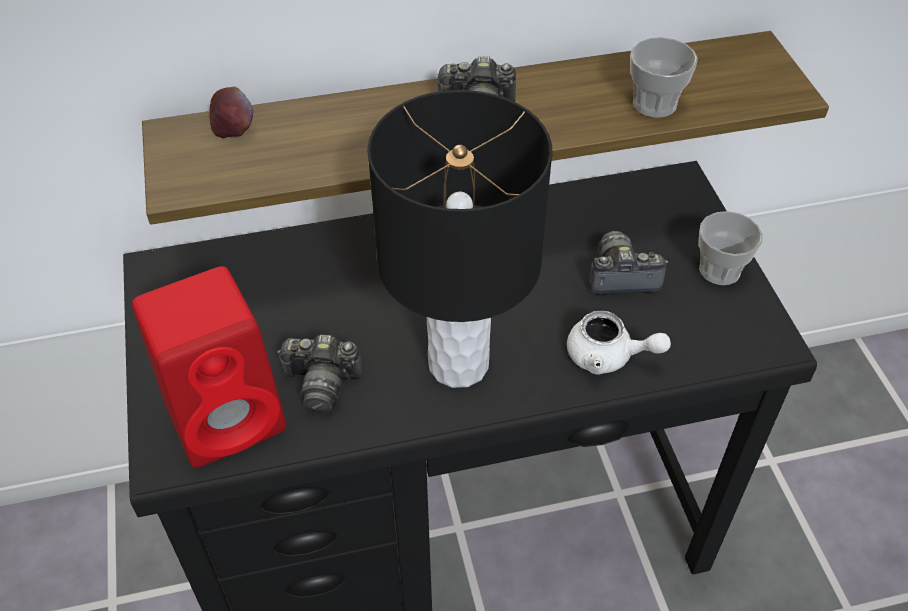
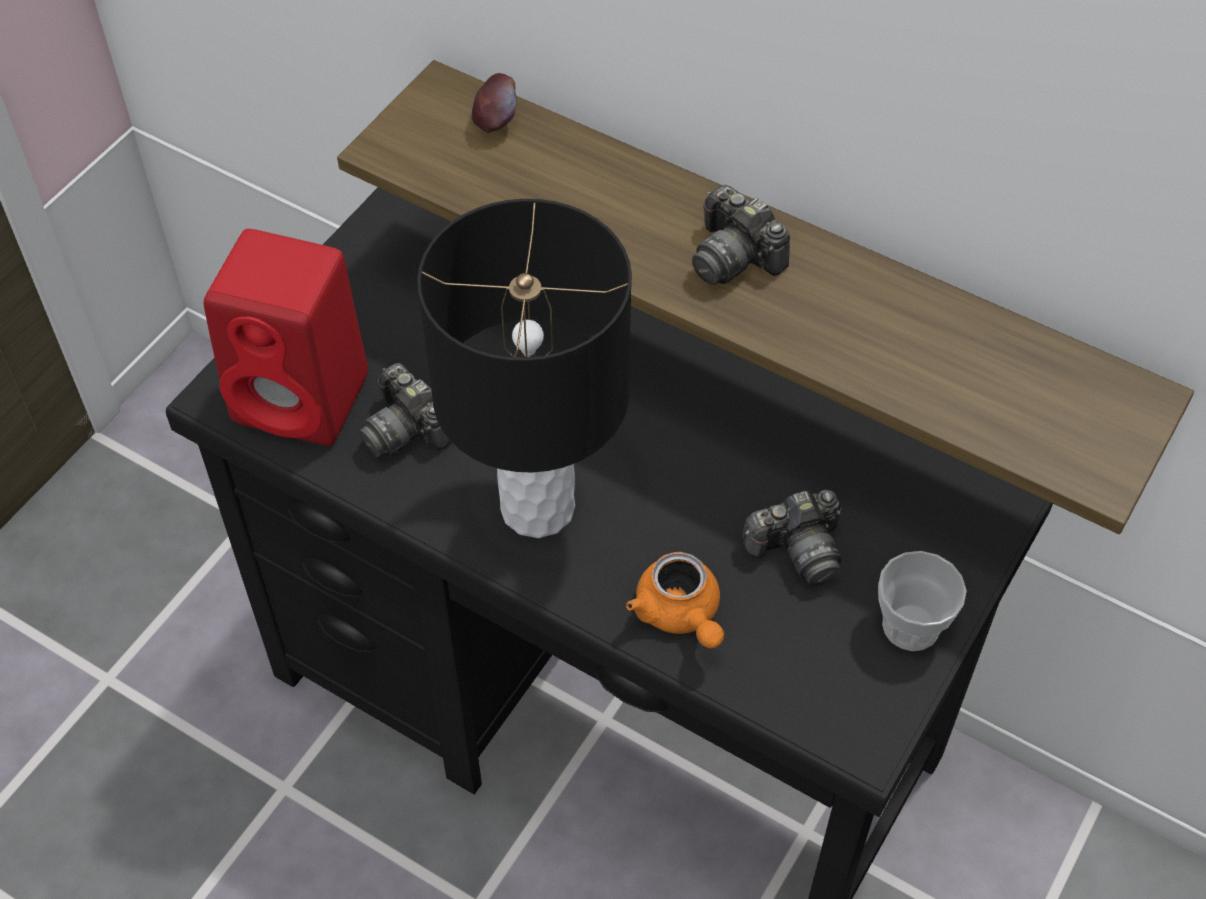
camera: 45 degrees right, 5 degrees up
white teapot [567,311,671,375] -> orange teapot [626,552,724,648]
camera [589,231,668,295] -> camera turned 120 degrees clockwise [742,490,842,586]
cup [630,37,698,118] -> none

